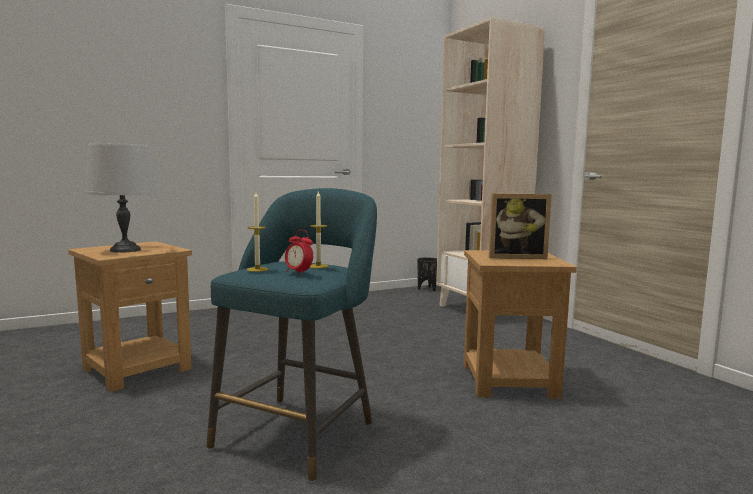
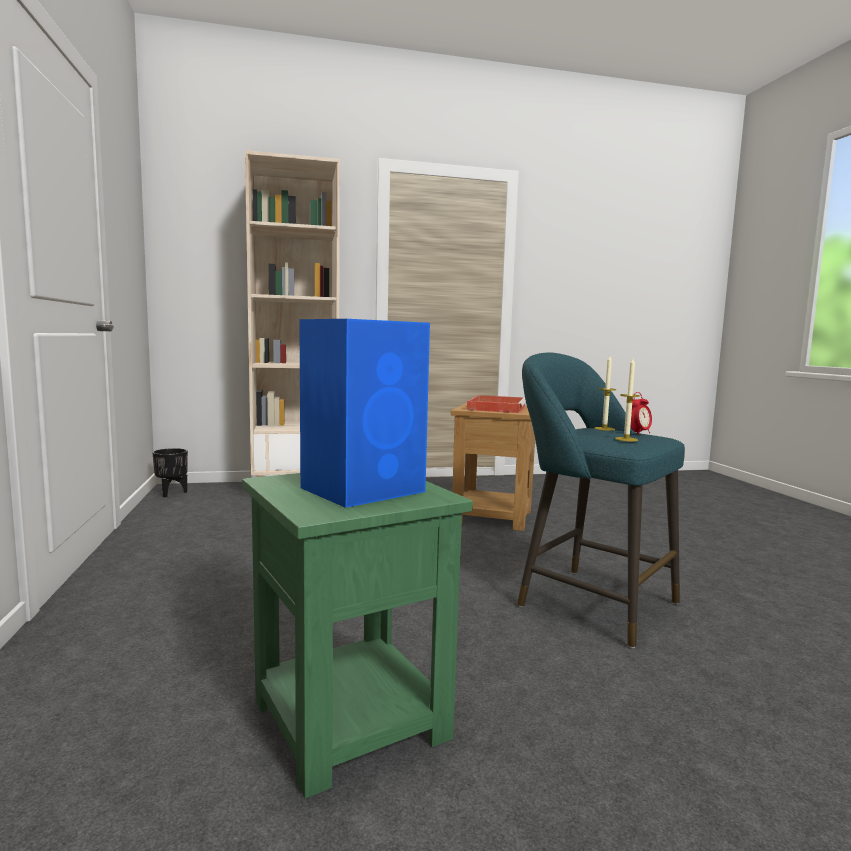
camera: 75 degrees left, 0 degrees up
brown side table [68,241,192,392] -> green side table [242,473,473,799]
grey table lamp [85,143,158,253] -> blue speaker [299,319,430,508]
picture frame [489,193,552,259] -> red tray [467,395,526,413]

